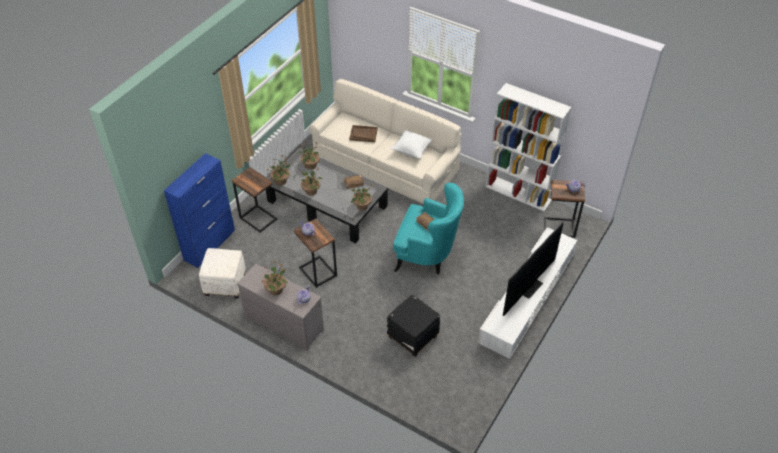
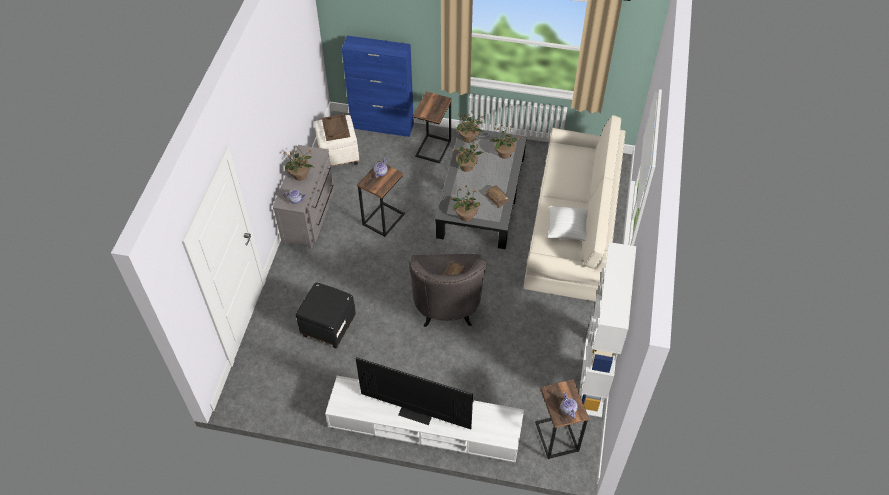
camera: 70 degrees right, 5 degrees up
brown tray [349,125,378,142] -> brown tray moved to [322,114,350,141]
turquoise armchair [393,183,464,275] -> grey armchair [409,254,486,327]

